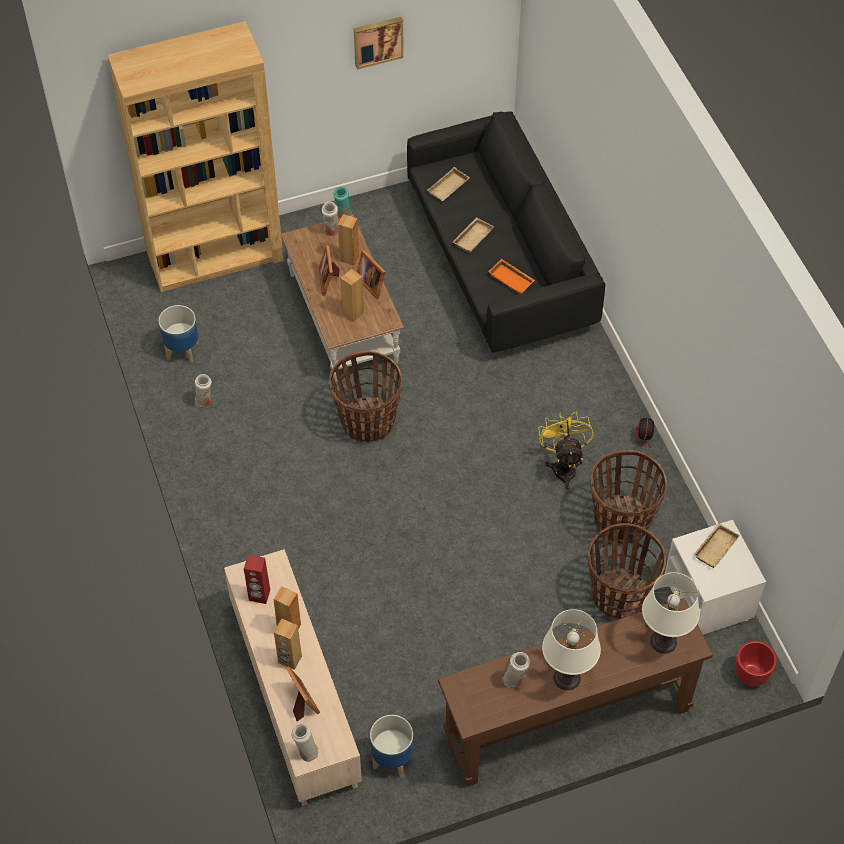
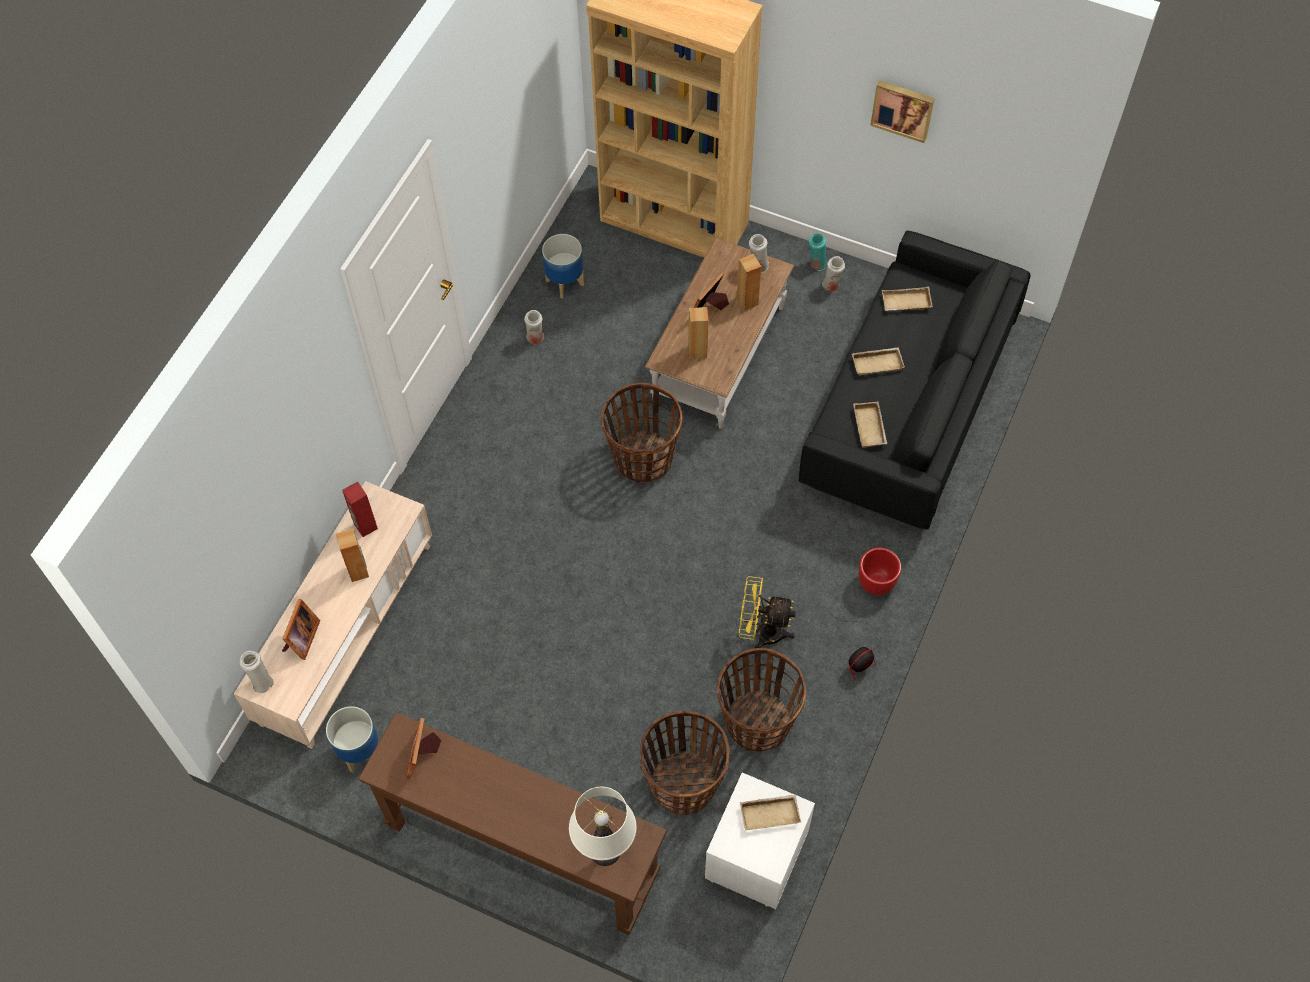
camera: 45 degrees right, 5 degrees up
brown speaker [274,618,302,670] -> none
picture frame [357,250,385,299] -> picture frame moved to [406,718,441,779]
orange tray [488,259,535,294] -> beige tray [853,401,887,448]
white vase [503,652,530,688] -> white vase moved to [822,256,845,292]
yellow fan [539,412,594,490] -> yellow fan turned 120 degrees counterclockwise [739,576,796,648]
white table lamp [542,609,601,690] -> none
red planter [735,641,777,686] -> red planter moved to [859,548,901,595]

